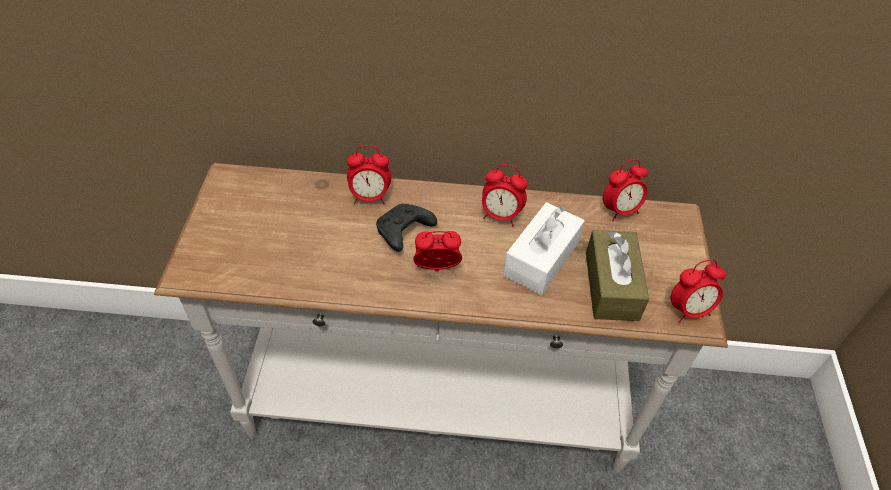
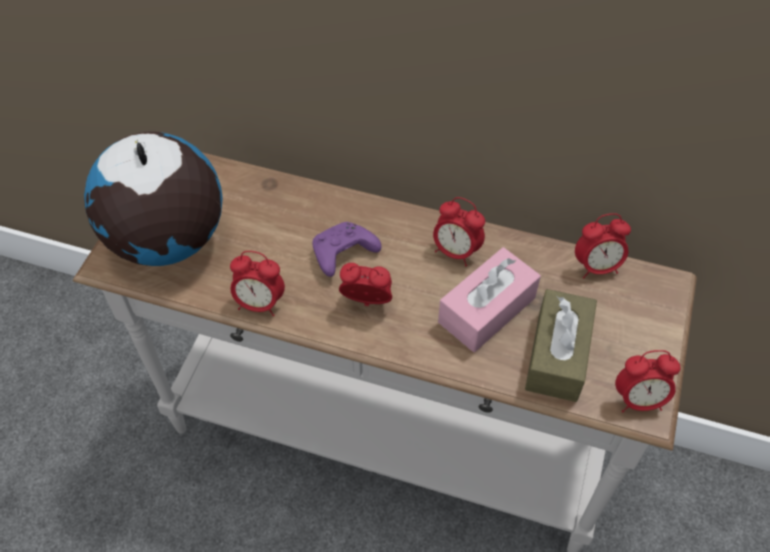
camera: 15 degrees right, 5 degrees up
alarm clock [347,145,391,204] -> alarm clock moved to [230,251,285,316]
black game controller [376,204,437,252] -> purple game controller [312,222,381,277]
white tissue box [503,202,585,295] -> pink tissue box [438,247,541,352]
none -> globe [84,132,223,266]

